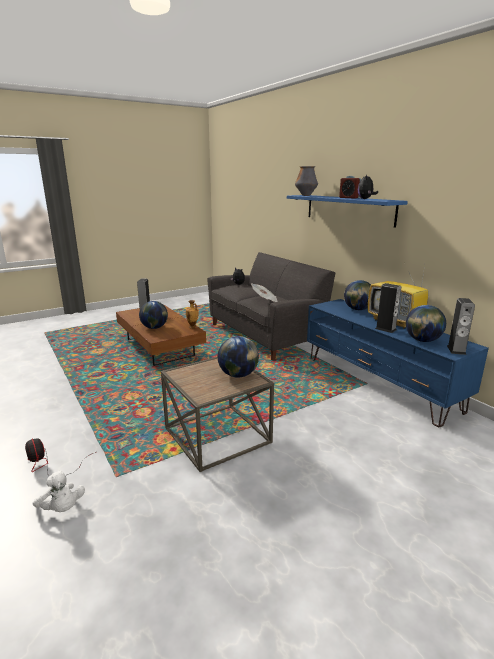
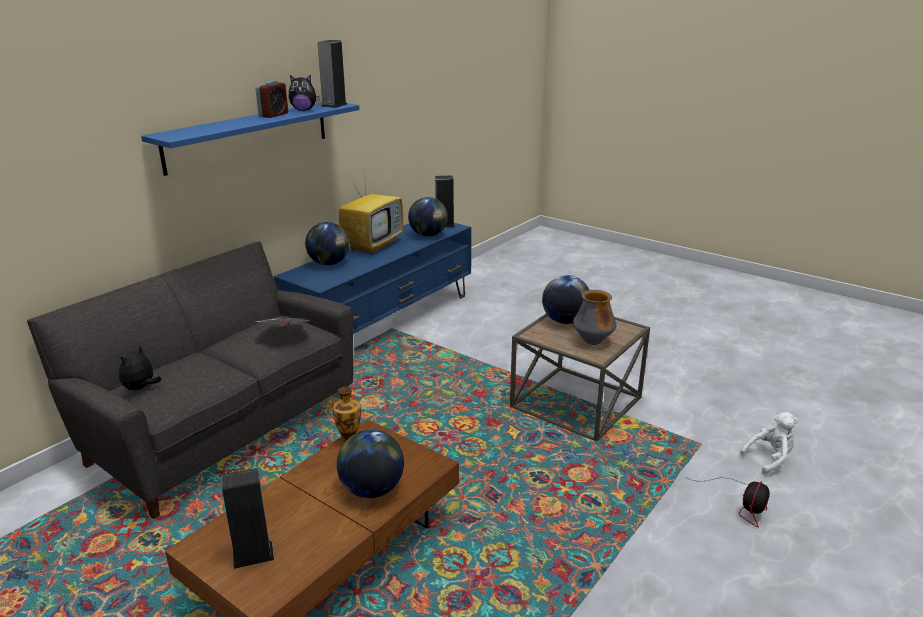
camera: 110 degrees left, 5 degrees up
white plush toy [32,470,85,512] -> white plush toy turned 45 degrees clockwise [740,412,798,475]
vase [295,166,318,196] -> vase moved to [573,290,617,345]
speaker [375,283,401,333] -> speaker moved to [318,40,347,108]

